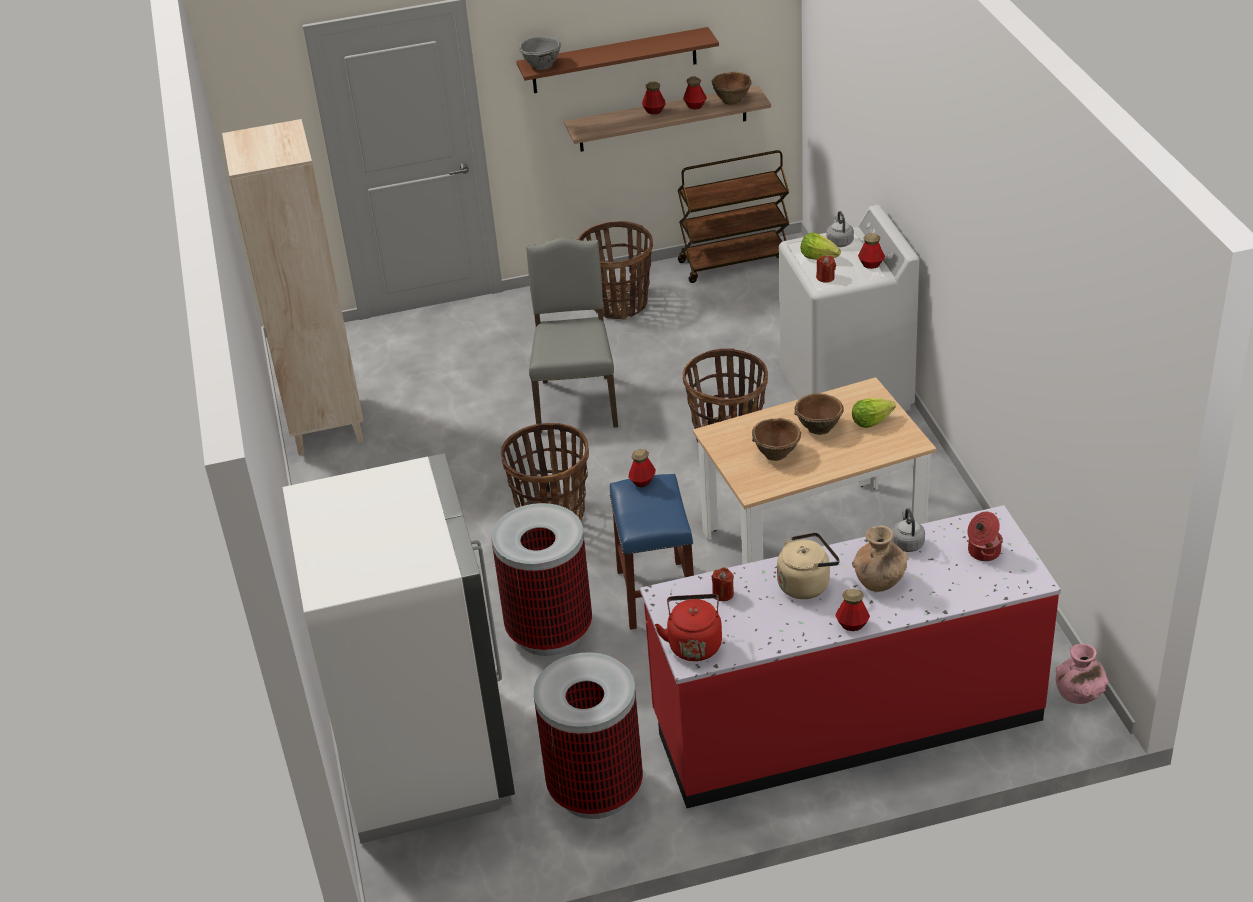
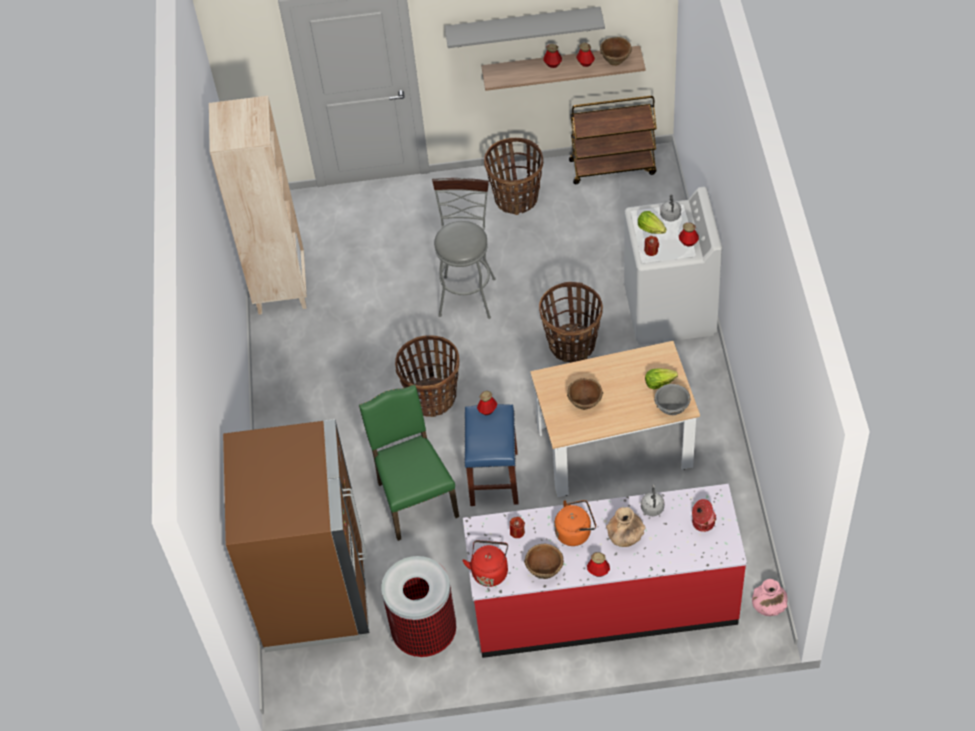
camera: 10 degrees right, 15 degrees up
white fridge [283,453,515,843] -> brown fridge [223,419,369,652]
trash can [491,503,592,656] -> green chair [359,385,459,541]
brown shelf [516,27,719,93] -> grey shelf [445,7,605,48]
grey bowl [519,36,561,70] -> grey bowl moved to [654,384,691,415]
grey chair [526,237,618,433] -> grey stool [432,178,495,319]
beige kettle [777,532,840,599] -> orange kettle [554,500,596,546]
brown bowl [794,393,844,435] -> brown bowl moved to [524,544,564,579]

